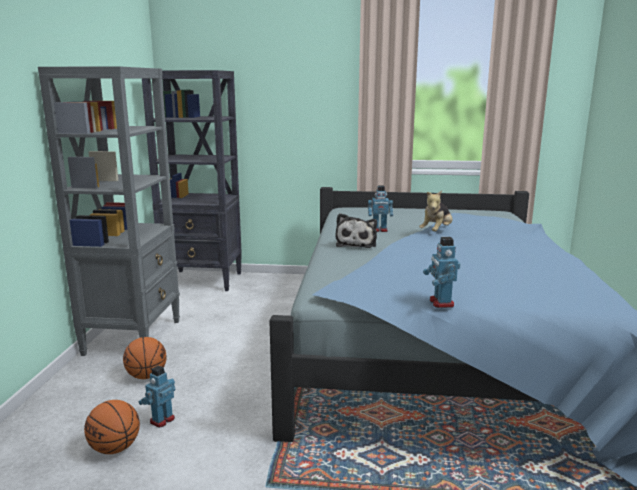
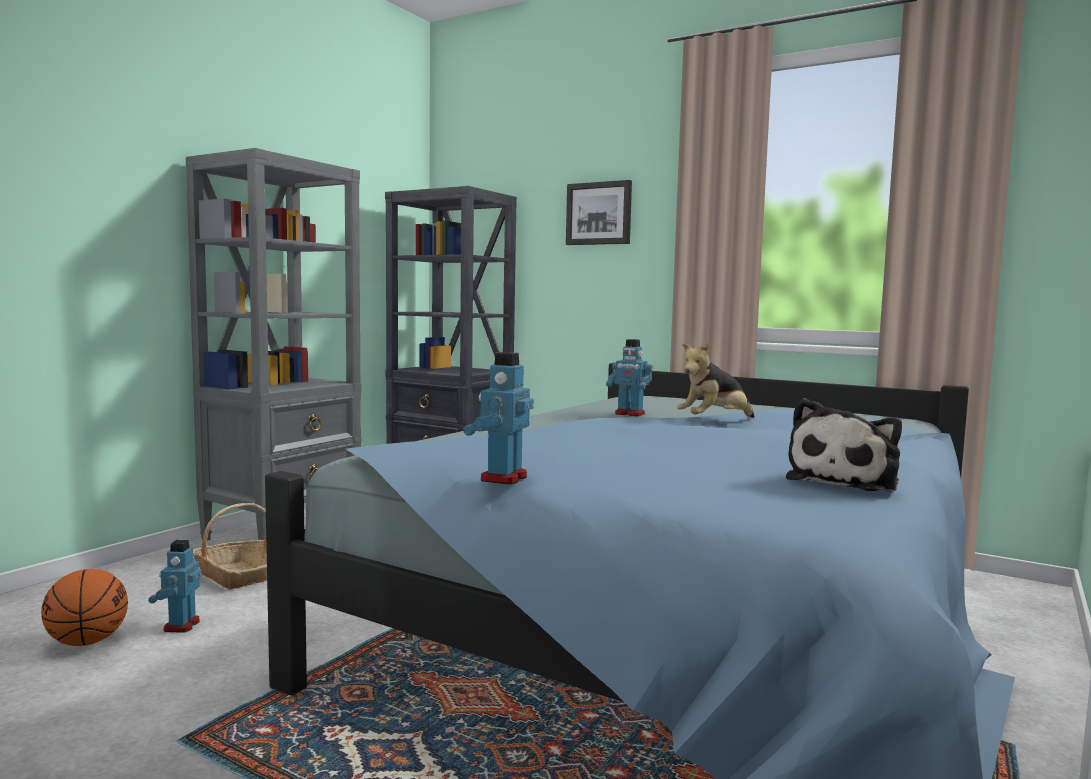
camera: 25 degrees right, 10 degrees down
basketball [123,337,167,379] -> basket [193,503,267,589]
toy robot [138,365,176,428] -> toy robot turned 60 degrees counterclockwise [148,540,202,632]
plush toy [335,213,377,248] -> plush toy moved to [786,398,902,492]
none -> picture [566,180,632,245]

